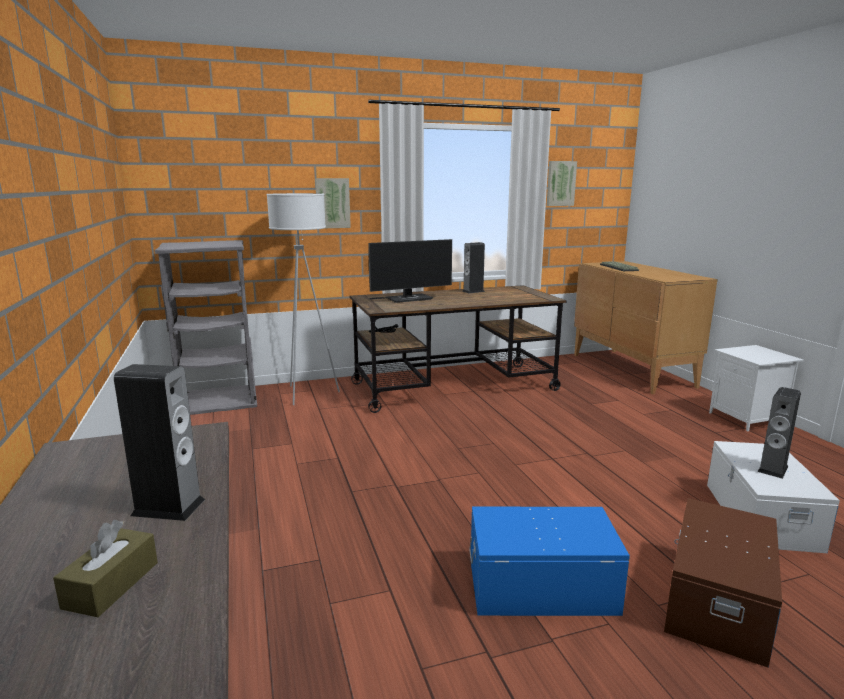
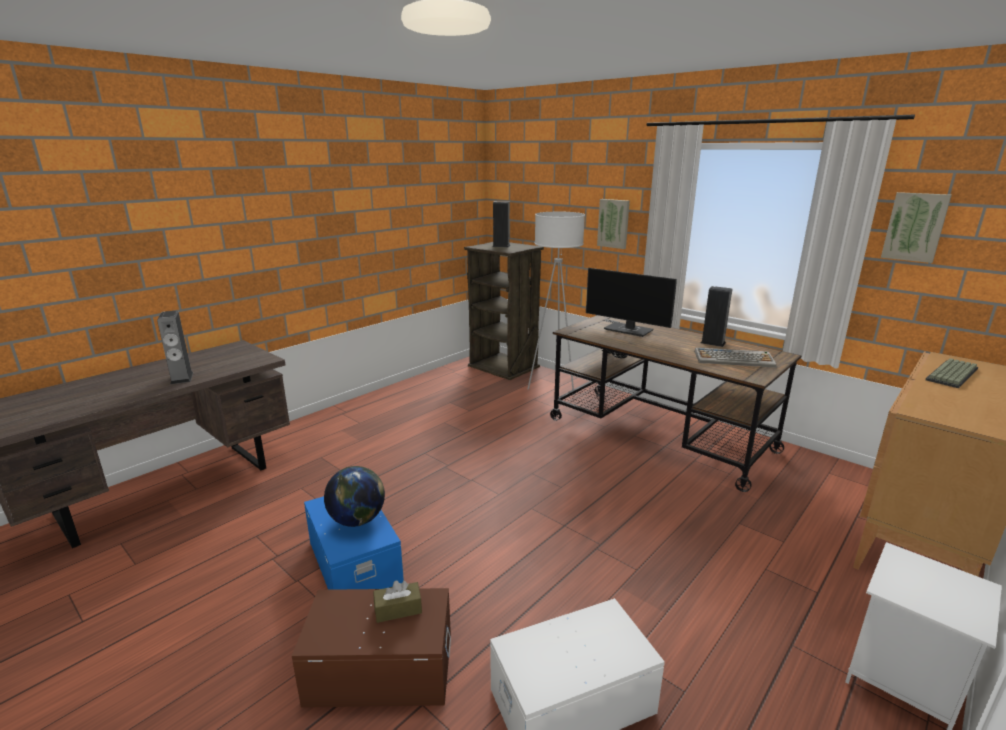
camera: 60 degrees right, 5 degrees up
brown tissue box [53,520,158,617] -> brown tissue box moved to [373,581,422,623]
grey bookcase [155,240,257,415] -> brown bookcase [464,242,544,380]
speaker [758,387,801,479] -> speaker moved to [492,201,511,247]
none -> globe [324,466,385,527]
none -> keyboard [695,347,777,368]

